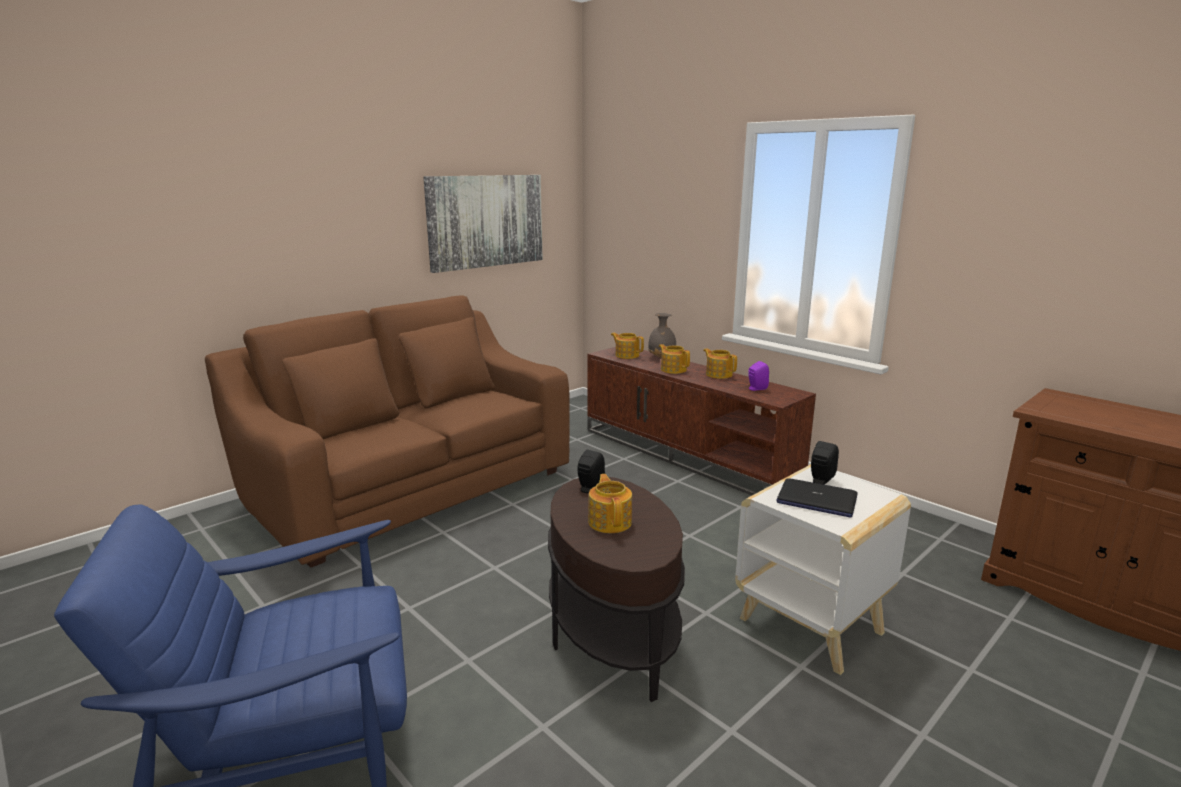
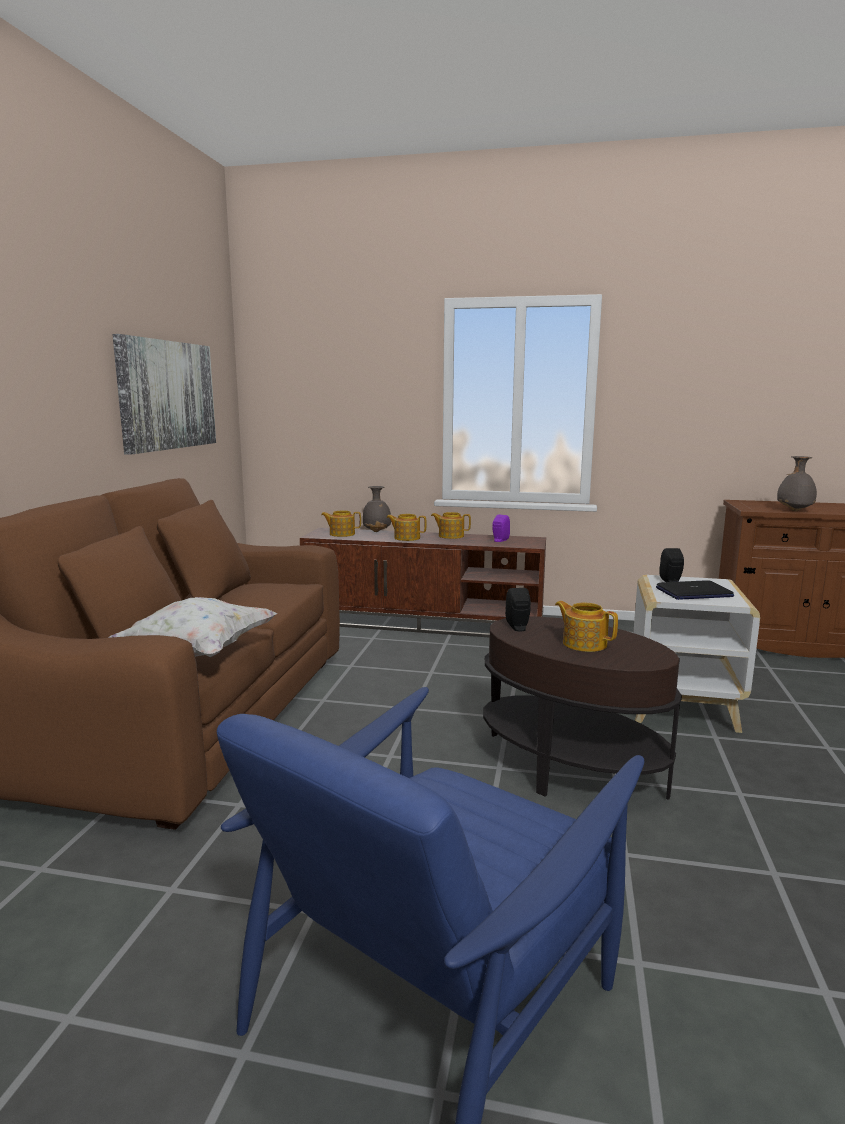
camera: 35 degrees left, 5 degrees down
none -> white pillow [108,597,278,657]
none -> grey vase [777,456,817,511]

